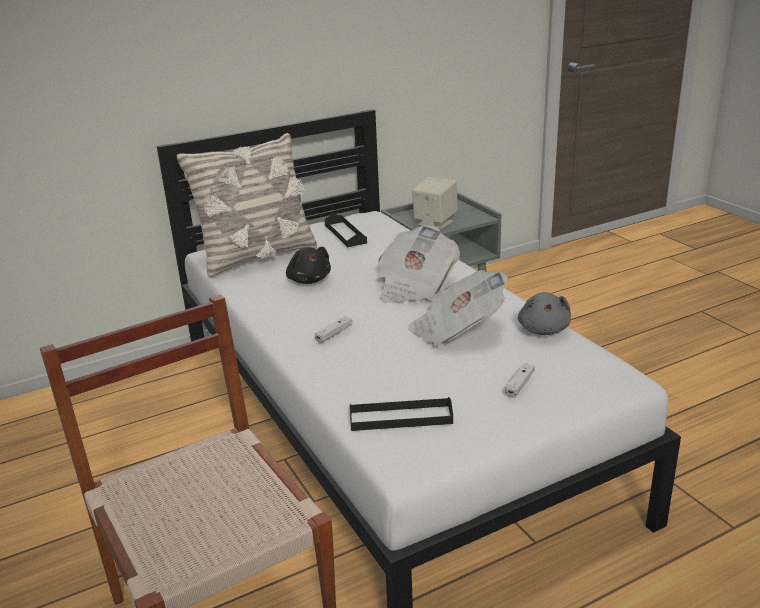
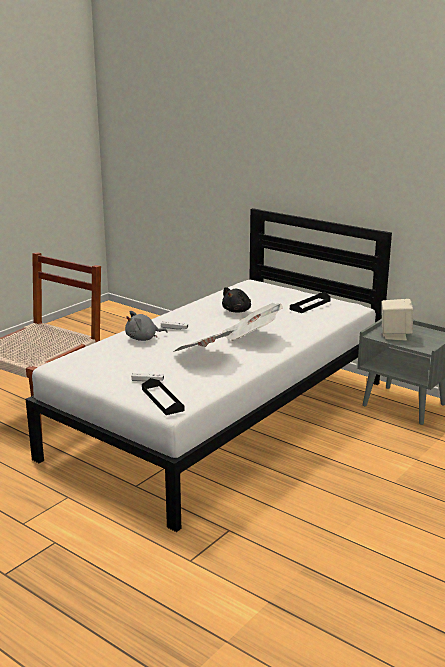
camera: 65 degrees right, 5 degrees down
beige pillow [177,133,317,277] -> none
black tray [350,397,453,431] -> black tray moved to [142,378,184,415]
grey plush toy [518,292,571,335] -> grey plush toy moved to [125,311,168,341]

